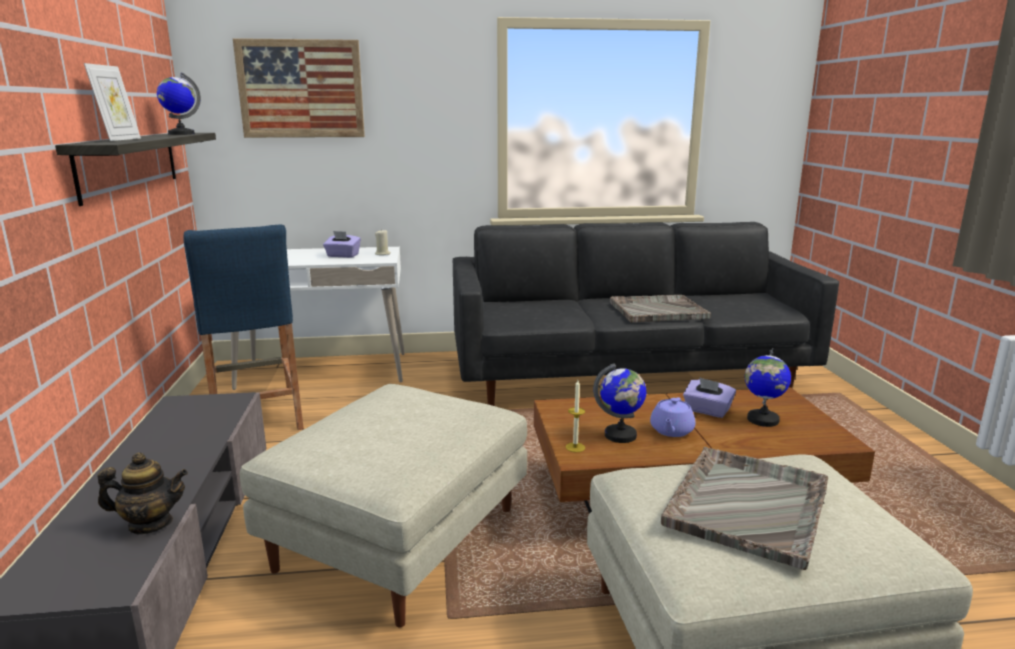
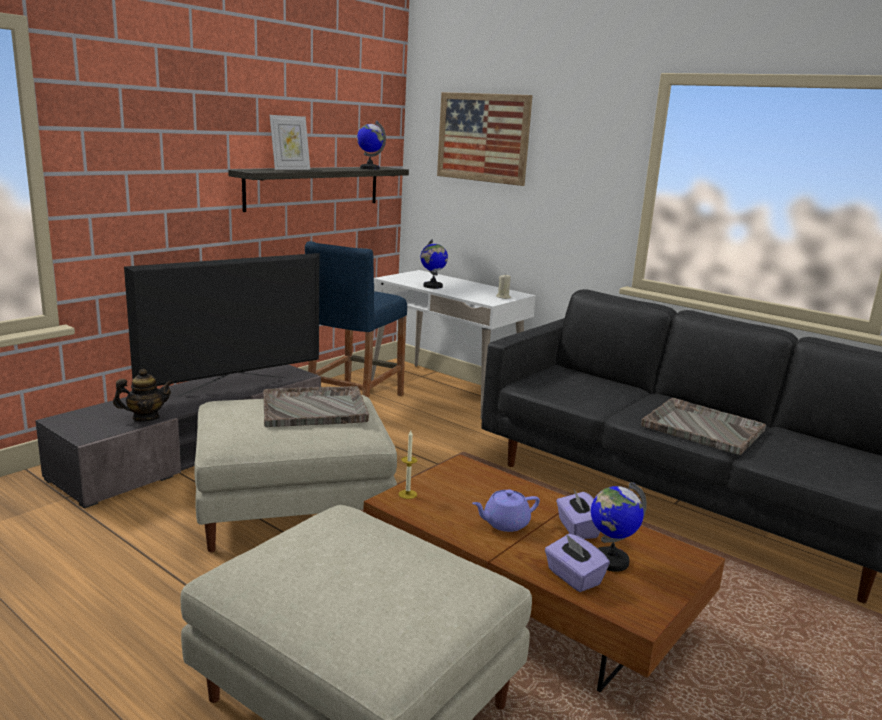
camera: 45 degrees right, 0 degrees up
teapot [98,453,188,534] -> teapot turned 60 degrees counterclockwise [113,369,174,422]
purple tissue box [323,231,361,258] -> purple tissue box moved to [545,534,610,592]
globe [593,363,646,443] -> globe moved to [421,239,448,289]
grey tray [661,447,828,570] -> grey tray moved to [263,386,369,427]
none -> television [124,253,319,398]

